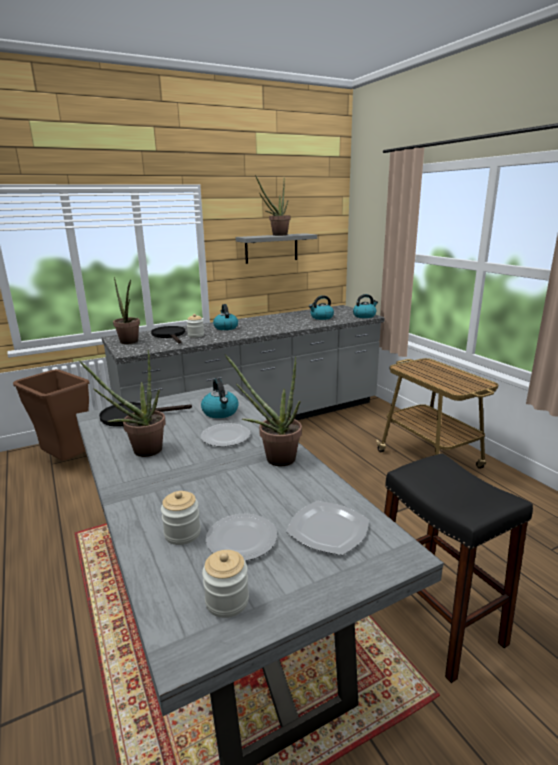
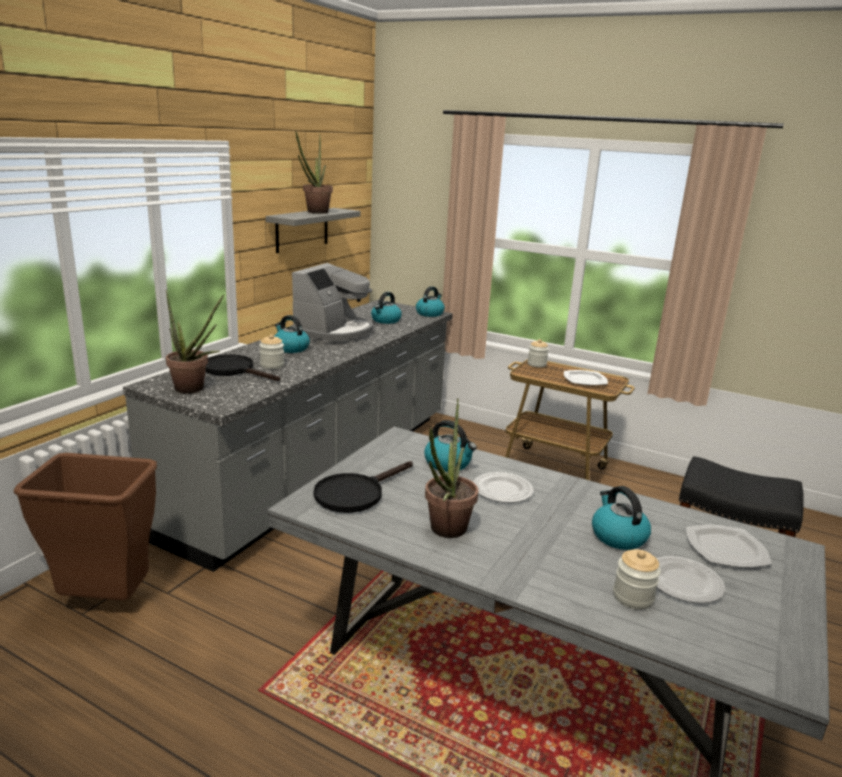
camera: 35 degrees left, 0 degrees up
jar [202,550,249,618] -> jar moved to [527,339,549,367]
potted plant [225,354,302,466] -> none
none -> coffee machine [290,263,373,343]
none -> plate [564,370,608,385]
none -> kettle [592,486,651,550]

